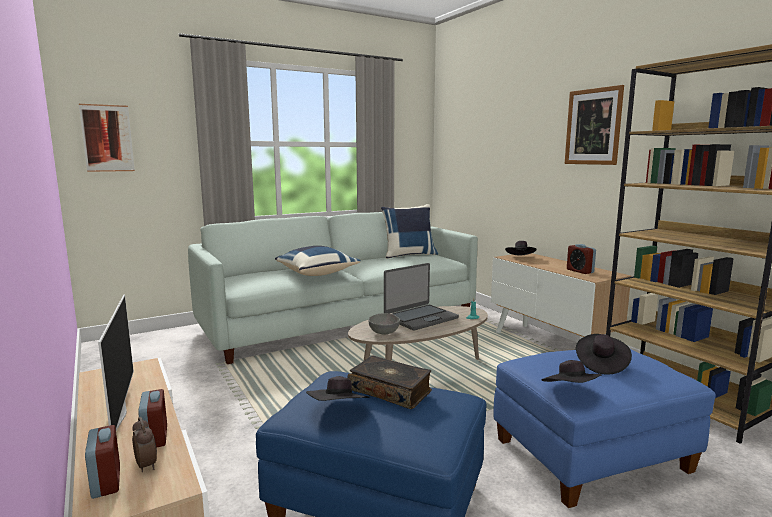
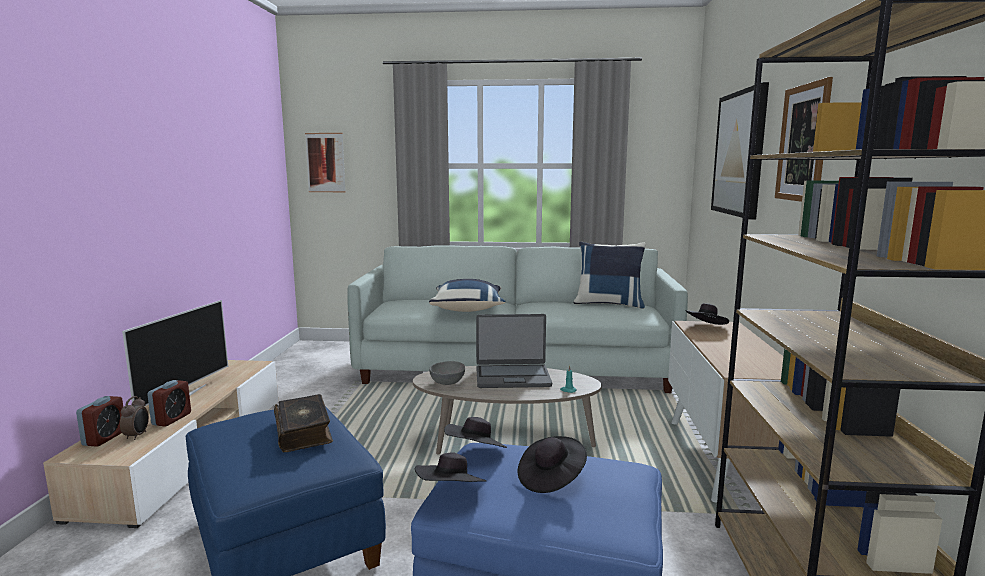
camera: 35 degrees right, 0 degrees up
black hat [306,376,369,401] -> black hat moved to [444,417,507,448]
alarm clock [567,244,596,274] -> none
none -> picture [711,82,769,219]

